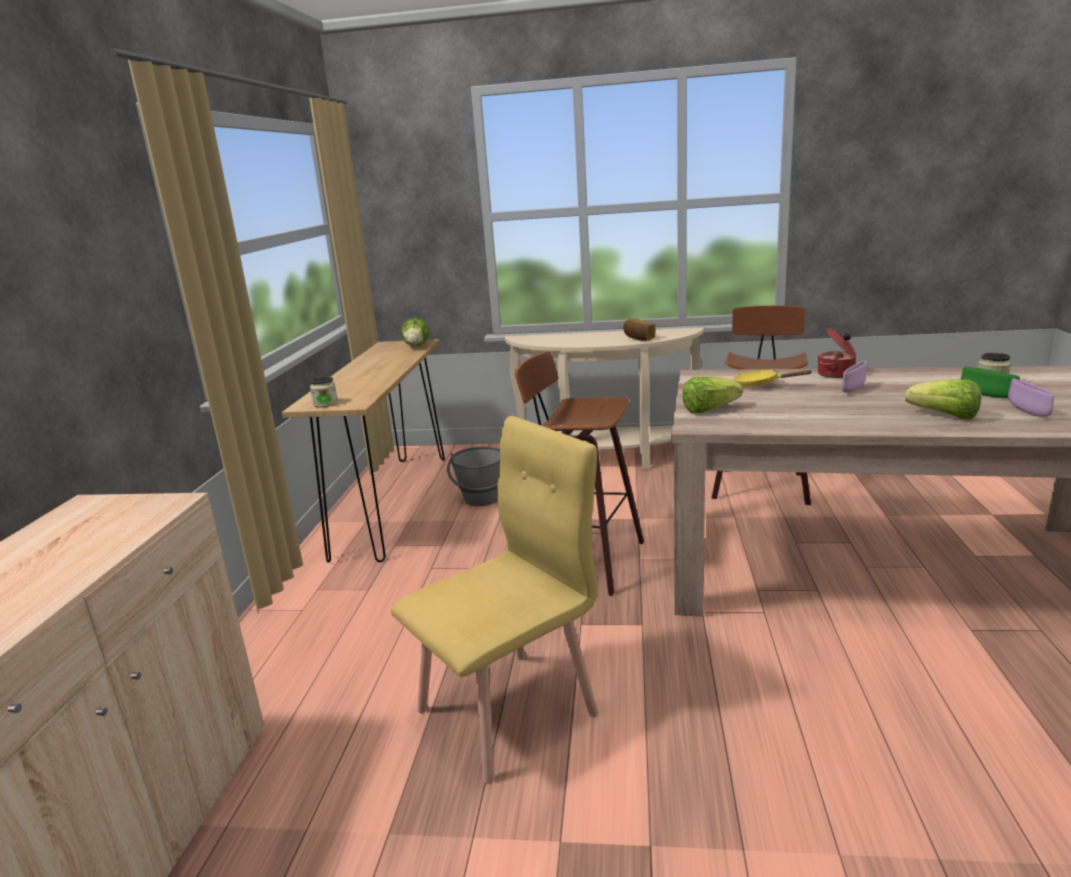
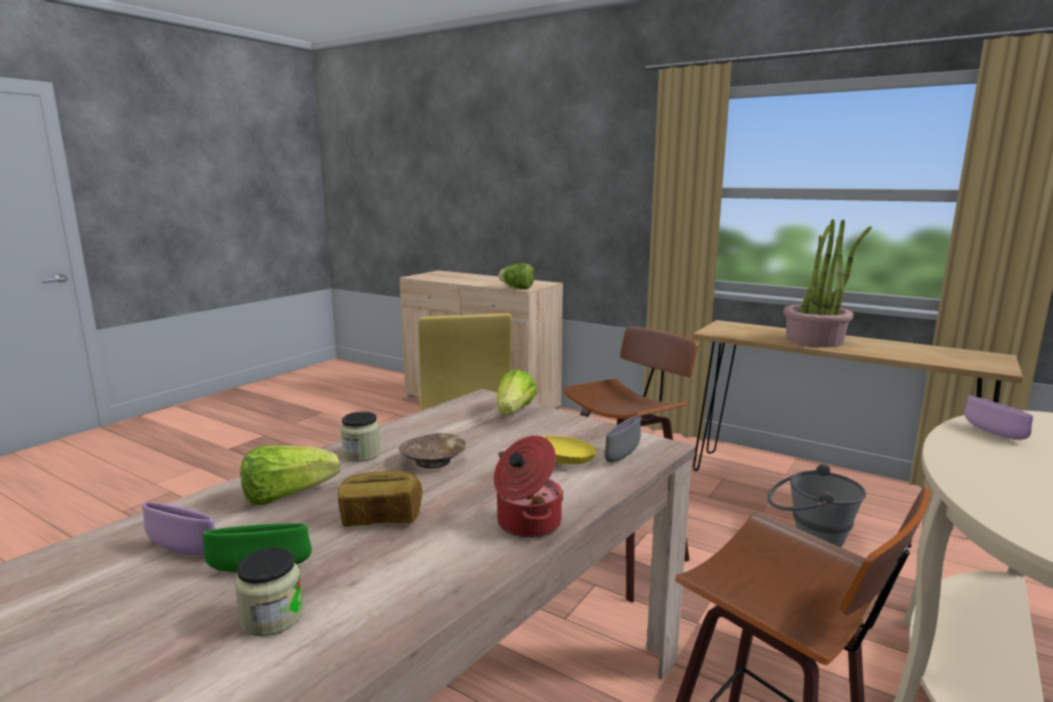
camera: 115 degrees right, 5 degrees down
jar [310,376,338,407] -> jar moved to [340,411,381,462]
lettuce [401,318,430,346] -> lettuce moved to [498,263,534,289]
bread [623,319,656,341] -> bread moved to [338,471,422,527]
purple bowl [841,361,866,393] -> purple bowl moved to [964,396,1033,440]
none -> brown bowl [399,433,466,469]
none -> grey bowl [604,415,641,462]
none -> potted plant [783,219,872,347]

